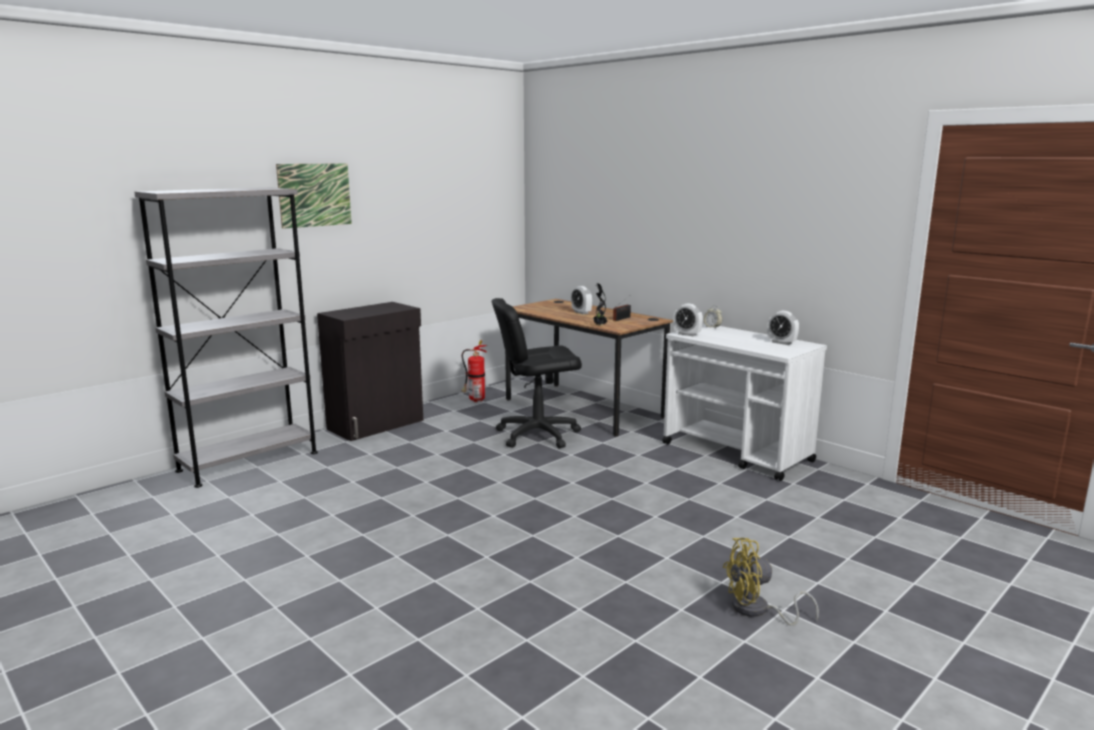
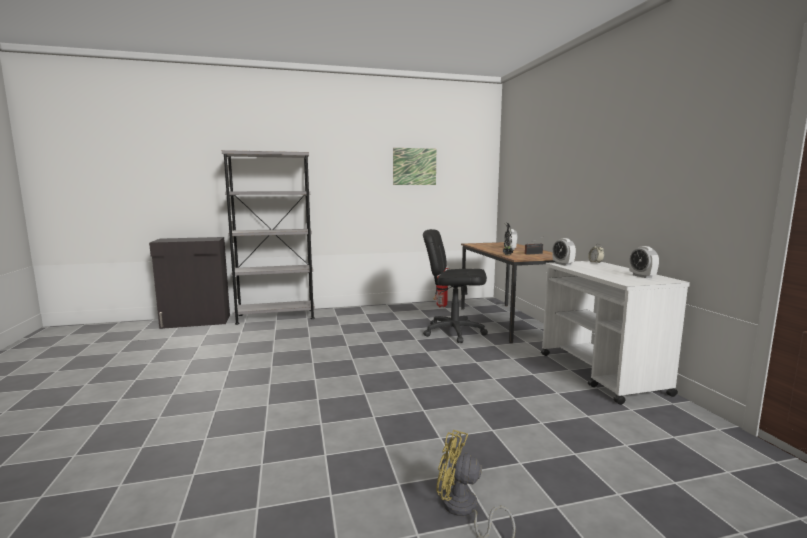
camera: 30 degrees right, 5 degrees down
picture [276,163,352,229] -> picture moved to [393,148,436,185]
black cabinet [317,302,423,441] -> black cabinet moved to [149,237,230,329]

